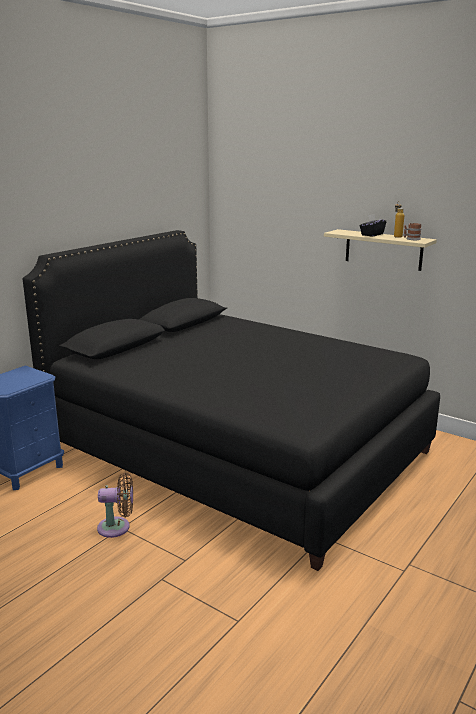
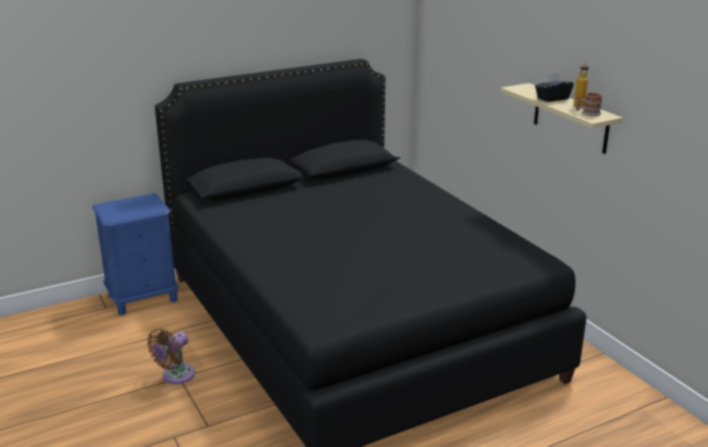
camera: 25 degrees right, 5 degrees up
brown fan [97,473,133,538] -> brown fan turned 105 degrees clockwise [147,328,195,384]

